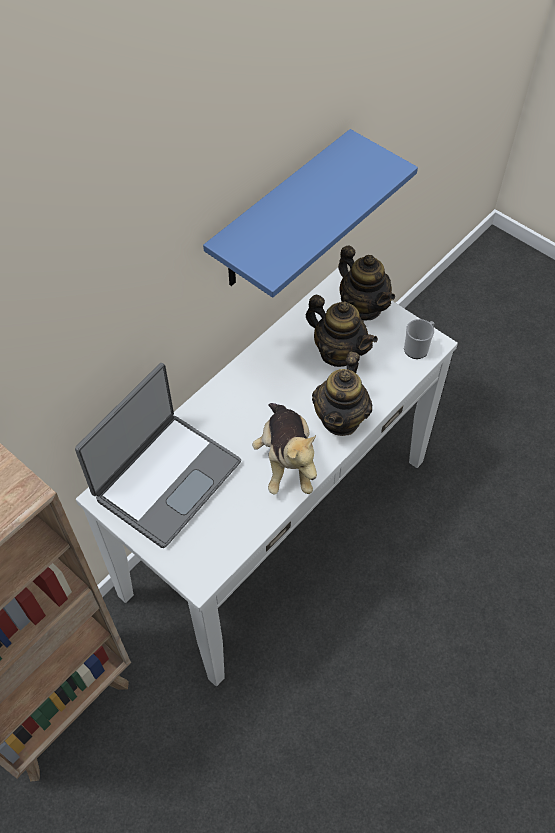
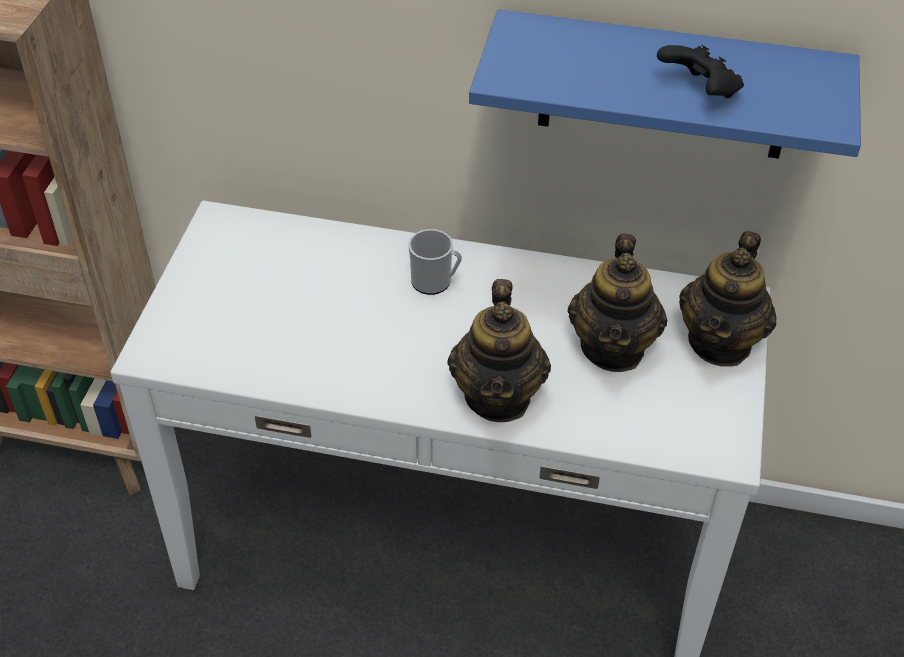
camera: 60 degrees right, 10 degrees down
laptop [75,363,241,548] -> none
plush toy [252,403,317,495] -> none
teapot [312,351,372,436] -> teapot turned 75 degrees counterclockwise [448,279,551,422]
mug [404,319,434,359] -> mug moved to [408,229,462,295]
none -> black game controller [657,45,744,98]

